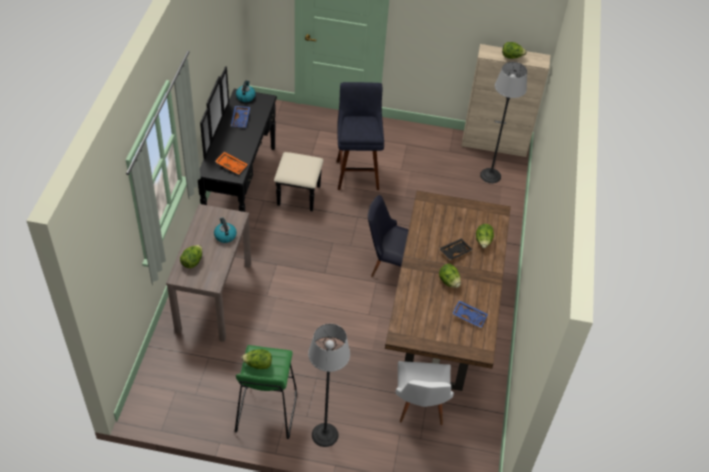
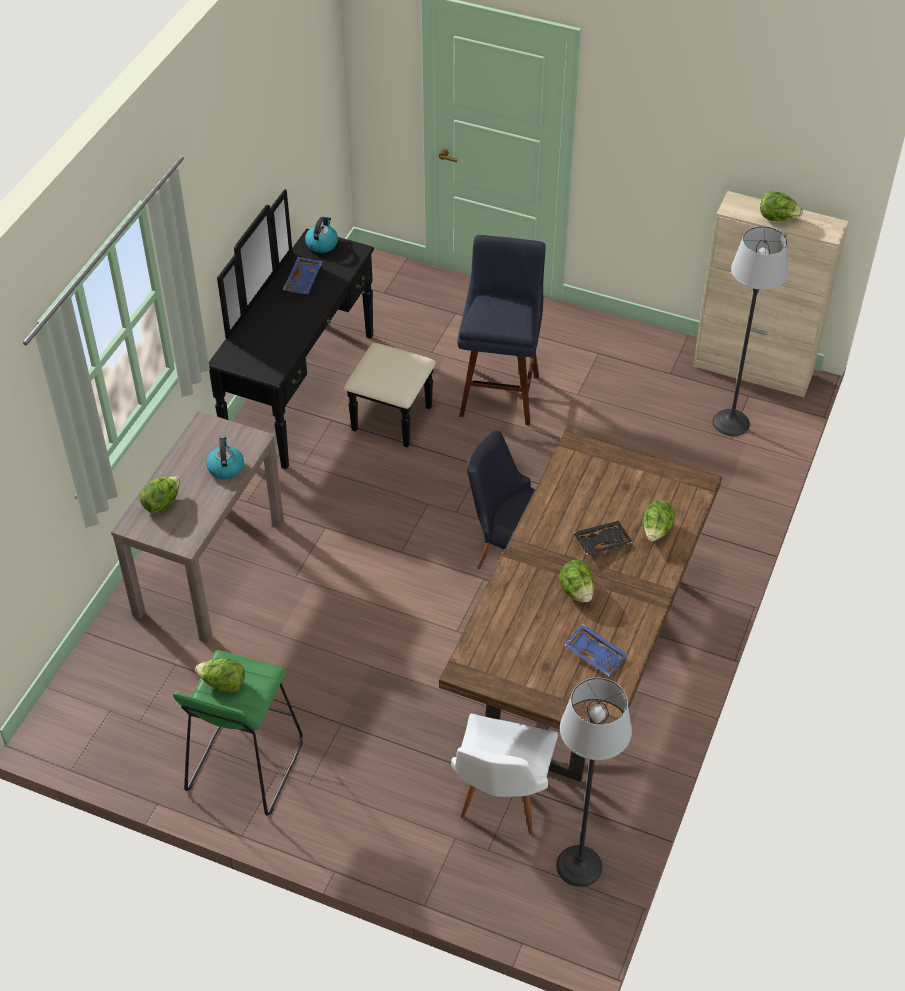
camera: 15 degrees right, 0 degrees up
orange tray [215,152,248,175] -> none
floor lamp [308,324,350,447] -> floor lamp moved to [556,678,632,887]

